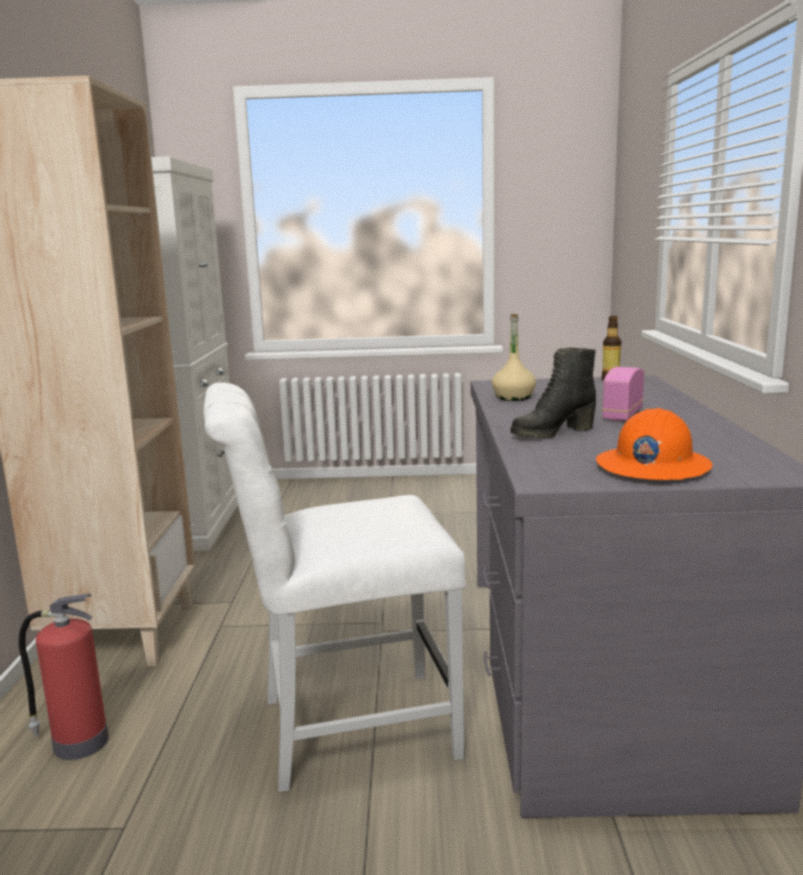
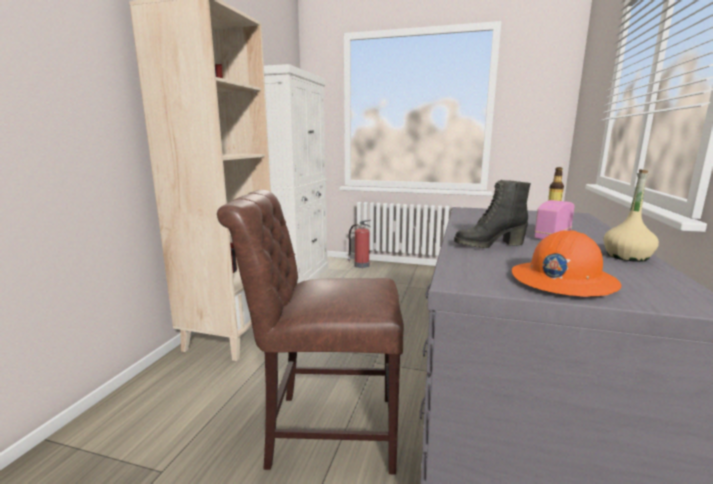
camera: 15 degrees right, 0 degrees up
fire extinguisher [19,593,109,760] -> fire extinguisher moved to [348,220,372,268]
white chair [203,382,466,792] -> brown chair [217,190,404,475]
beige bottle [492,314,536,401] -> beige bottle moved to [603,169,659,262]

